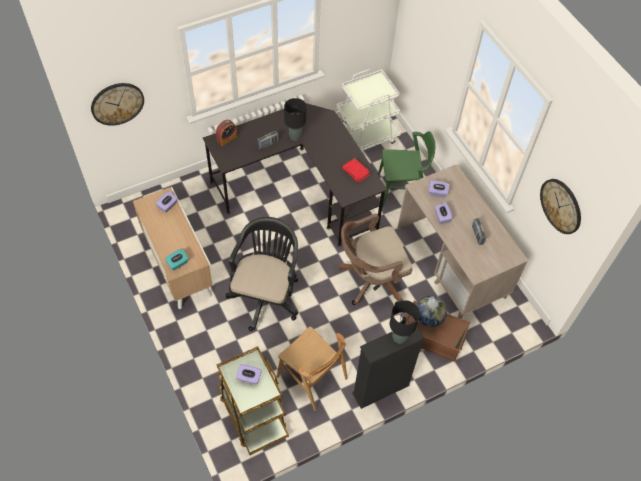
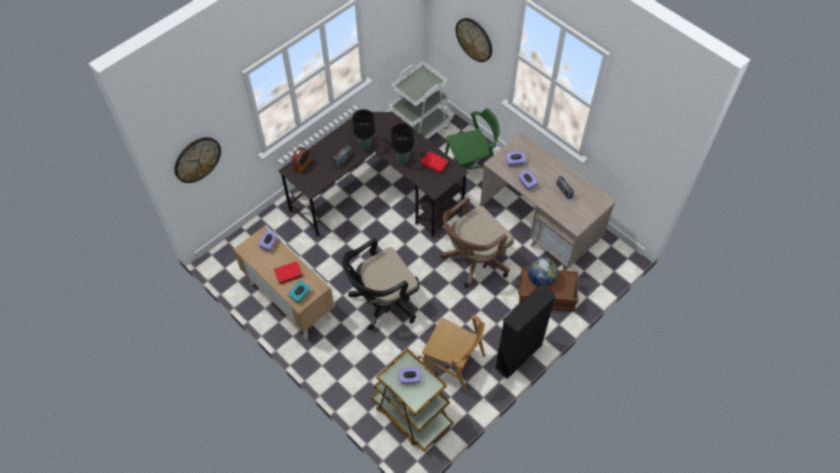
camera: 15 degrees left, 0 degrees up
black office chair [226,217,298,331] -> black office chair turned 120 degrees counterclockwise [342,238,420,330]
black table lamp [390,300,420,343] -> black table lamp moved to [391,124,413,164]
wall clock [540,179,581,234] -> wall clock moved to [456,18,492,62]
none -> red book [274,261,303,285]

